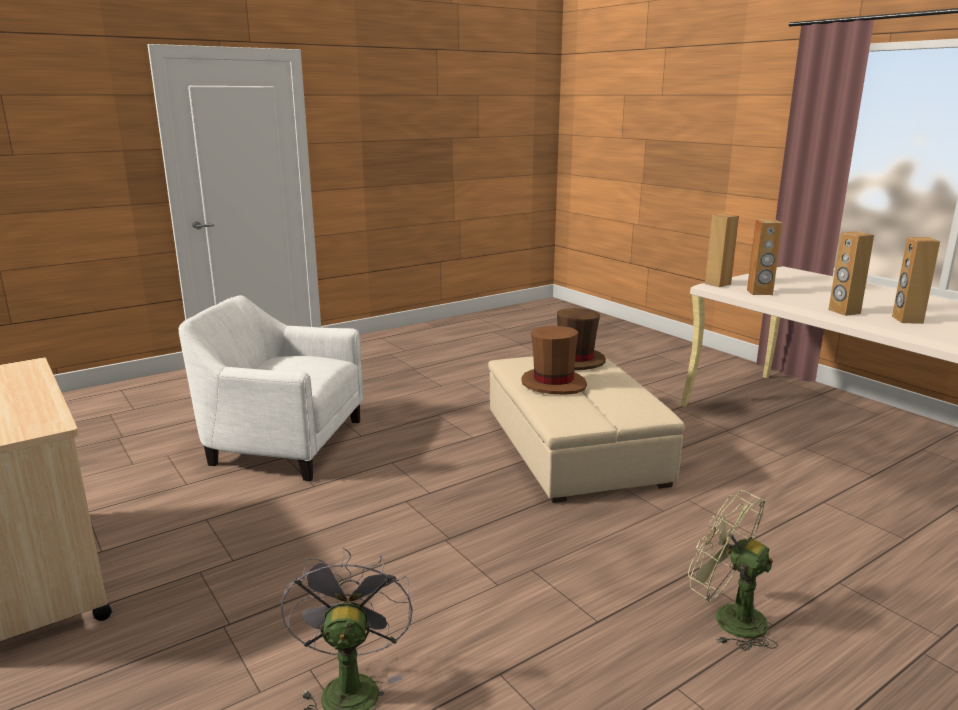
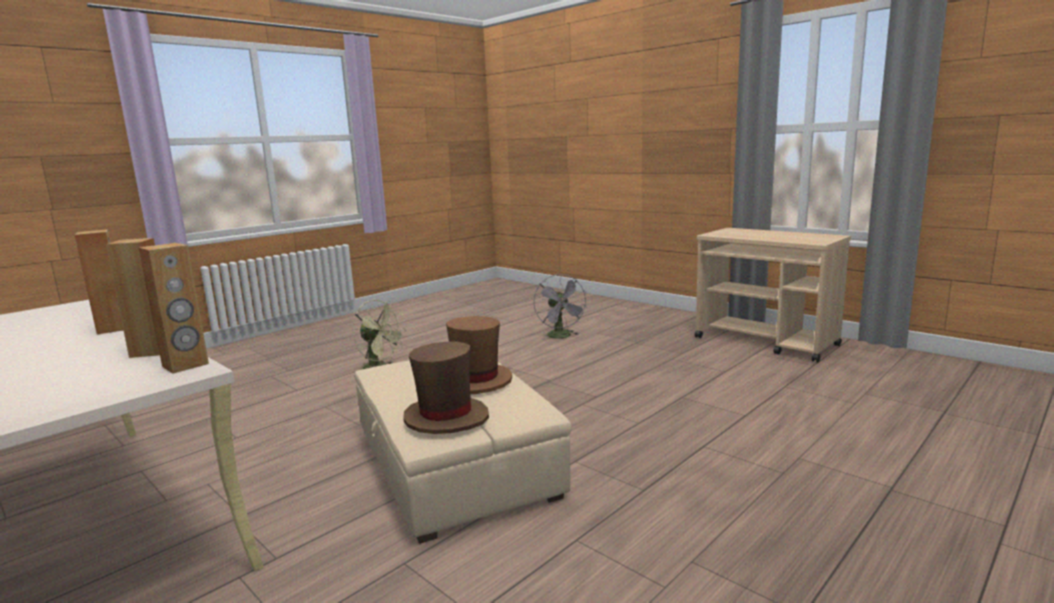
camera: 170 degrees right, 5 degrees down
white armchair [179,295,363,481] -> none
brown speaker [892,237,940,324] -> none

